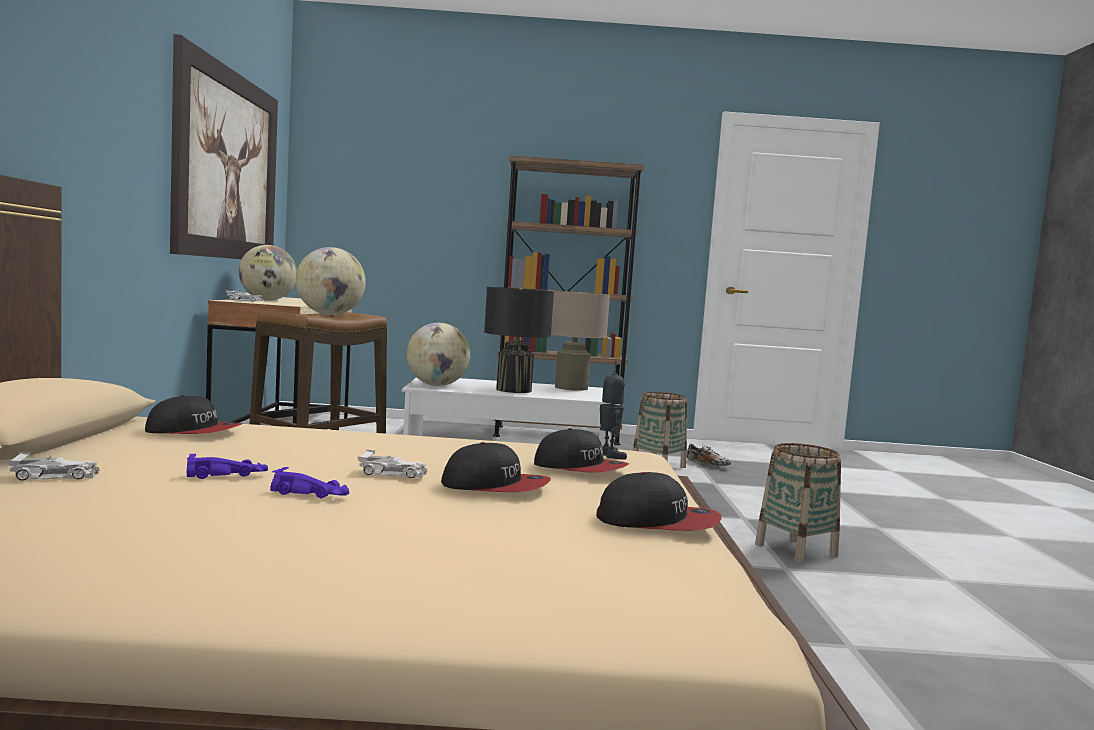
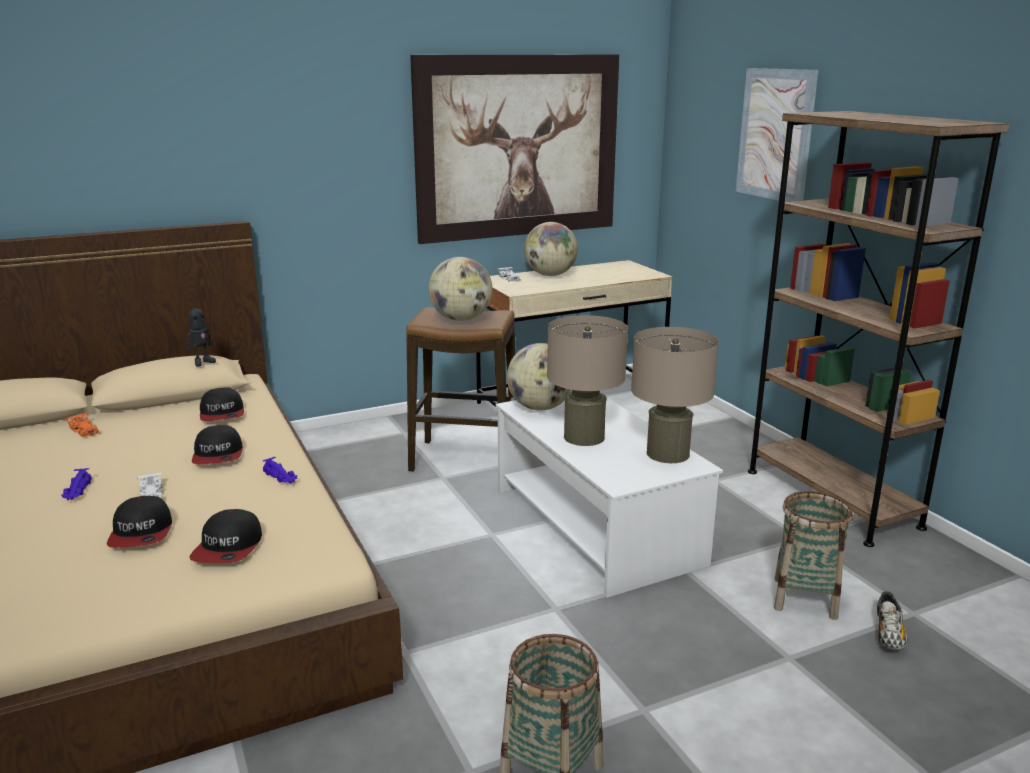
camera: 65 degrees right, 15 degrees up
white toy car [7,452,99,480] -> orange toy car [65,413,100,437]
purple toy car [187,454,268,479] -> purple toy car moved to [263,457,297,483]
black table lamp [484,287,554,393] -> beige table lamp [547,315,628,446]
cap [596,472,722,531] -> cap moved to [192,425,243,464]
toy robot [600,362,627,460] -> toy robot moved to [187,302,216,367]
none -> picture [736,68,818,202]

